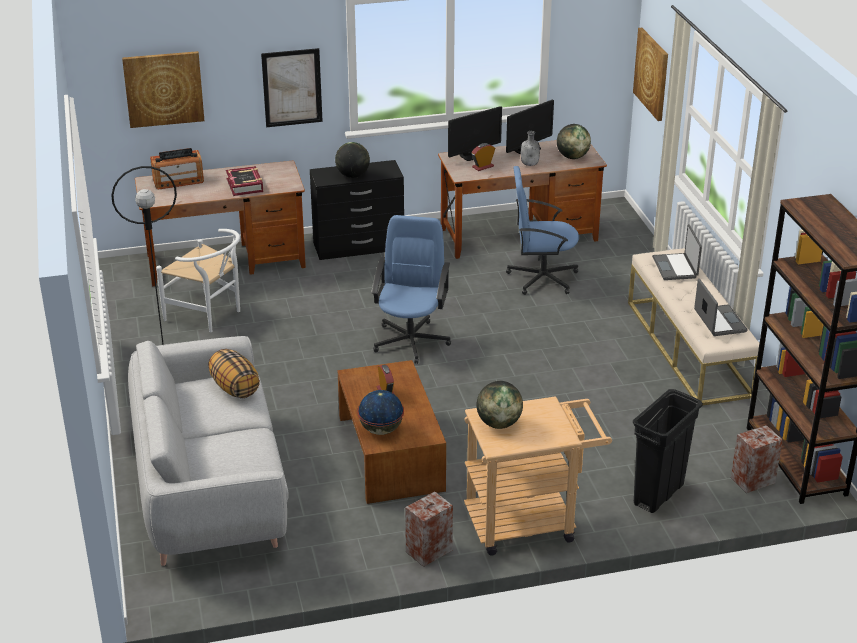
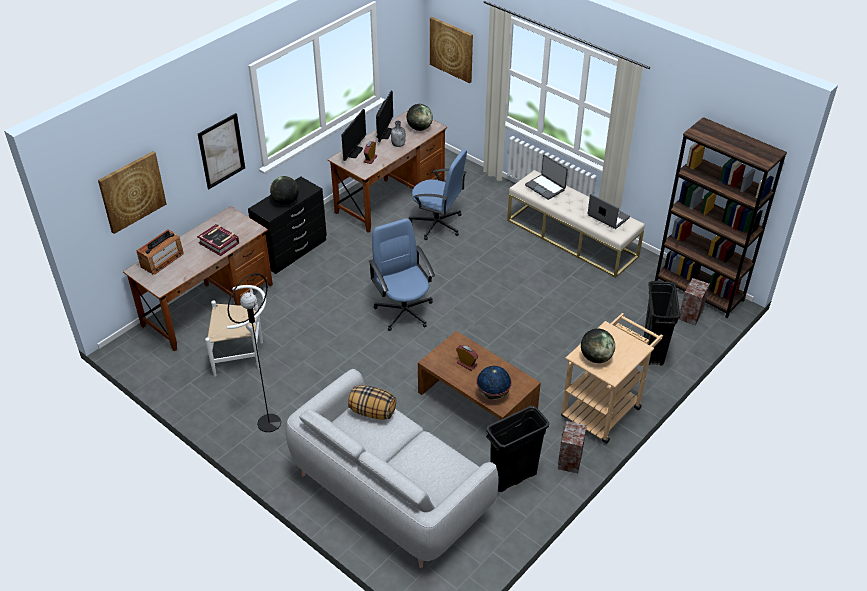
camera: 35 degrees left, 10 degrees up
blue office chair [506,166,579,295] -> blue office chair turned 120 degrees counterclockwise [409,149,467,240]
none -> black trash can [486,406,549,492]

